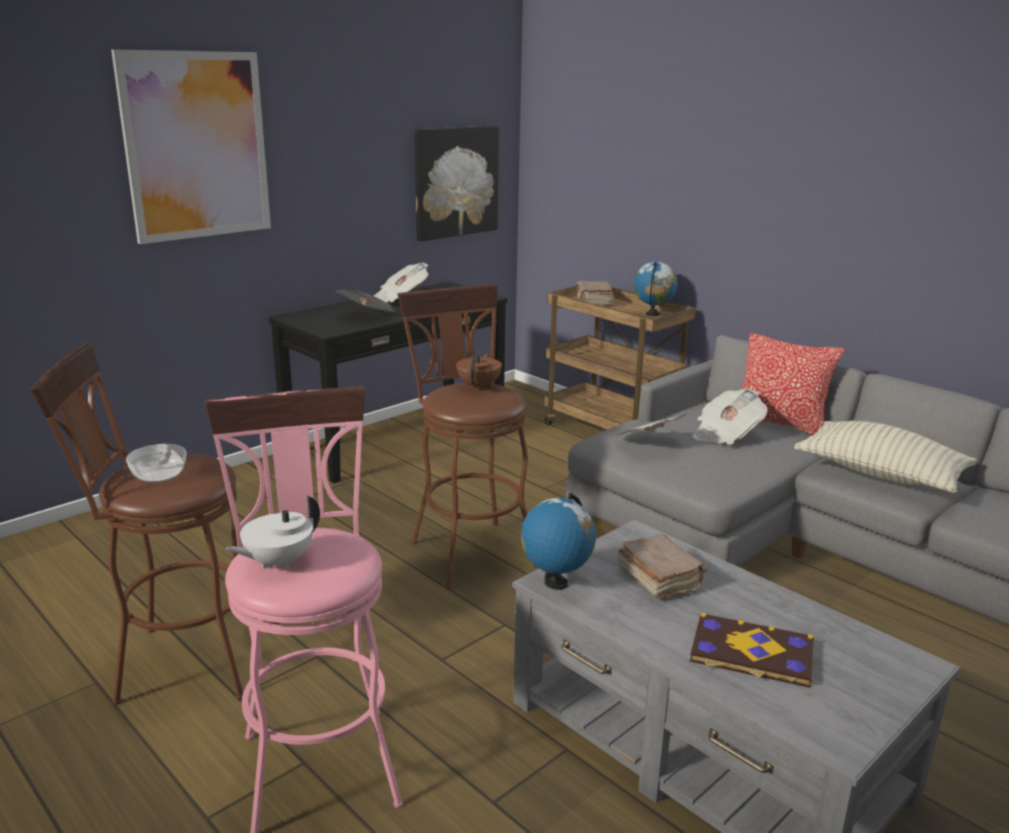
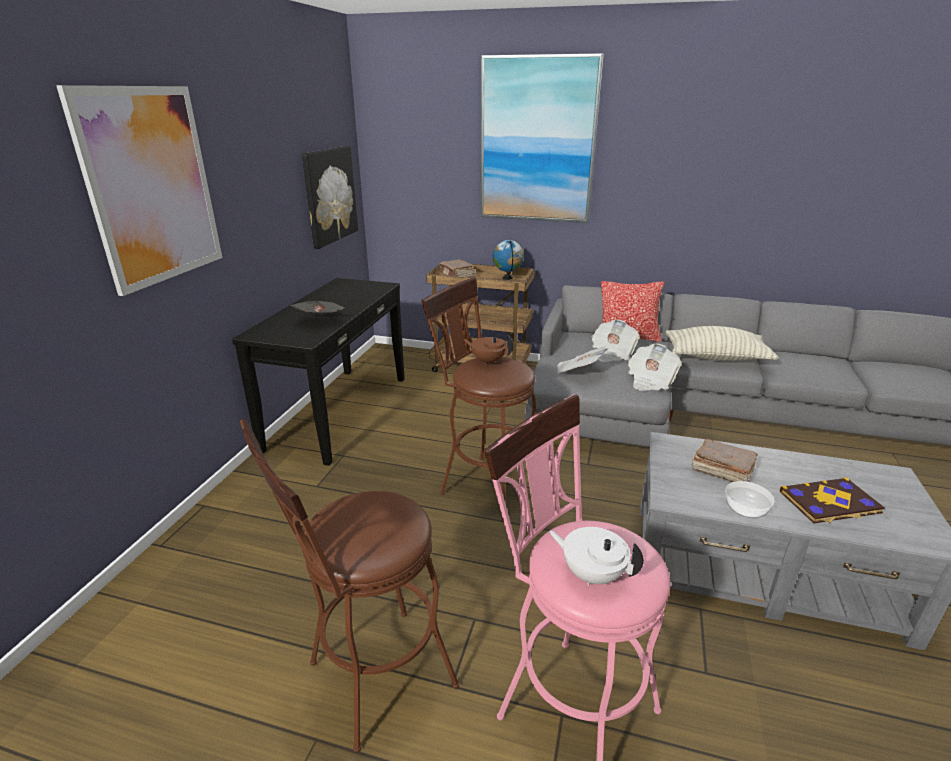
camera: 30 degrees left, 5 degrees up
bowl [126,444,186,483] -> bowl moved to [726,481,775,518]
white teapot [225,495,320,569] -> white teapot turned 105 degrees clockwise [549,527,644,585]
newspaper [374,263,428,303] -> newspaper moved to [628,343,681,391]
brown teapot [456,354,502,391] -> brown teapot turned 45 degrees counterclockwise [463,335,513,365]
globe [521,493,596,590] -> none
none -> picture [481,53,603,223]

